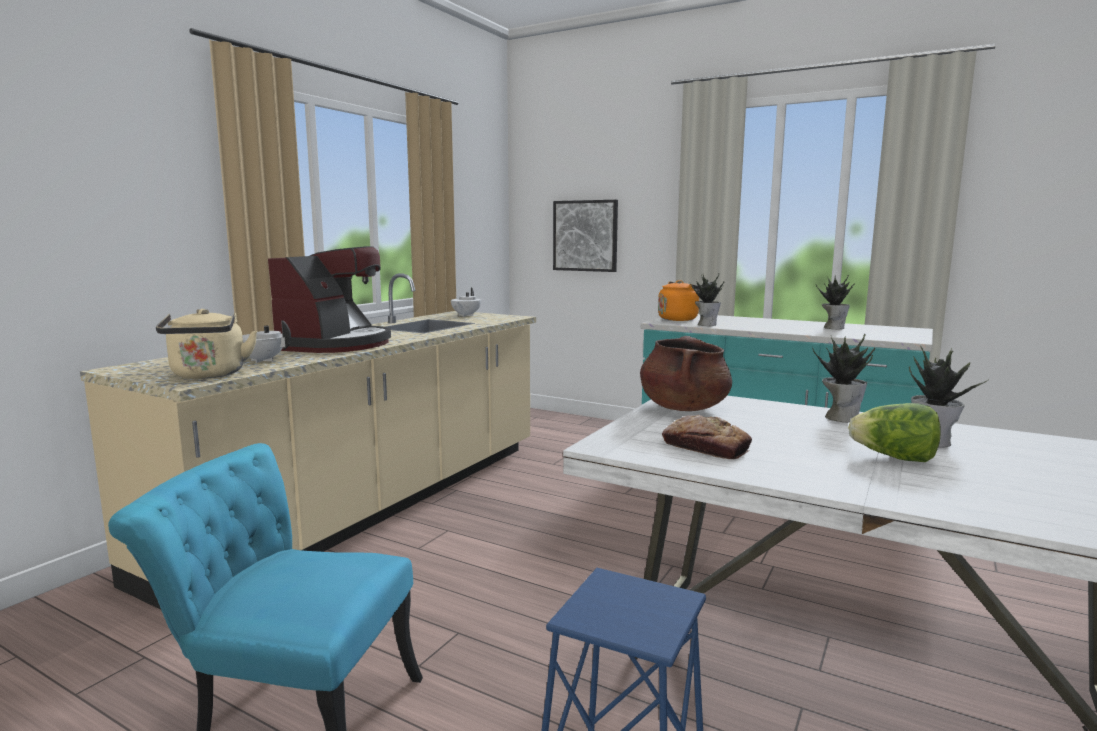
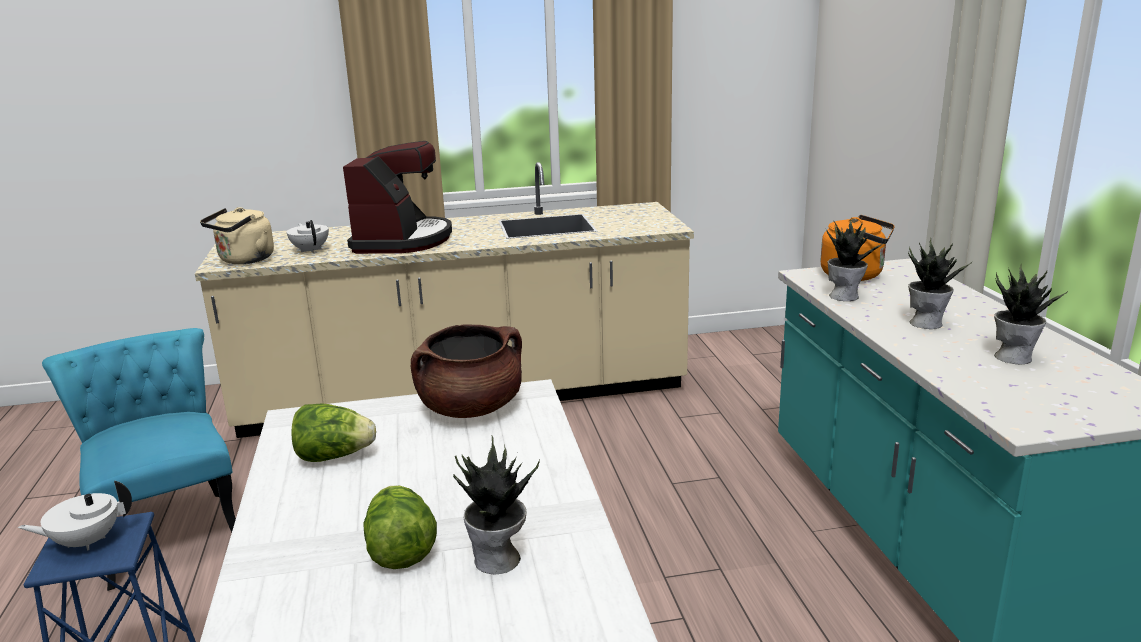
camera: 50 degrees right, 10 degrees up
coffee machine [268,246,391,353] -> coffee machine turned 60 degrees counterclockwise [343,141,452,254]
white teapot [451,288,481,317] -> white teapot moved to [18,480,132,550]
picture [553,200,618,272] -> none
bread [662,415,752,459] -> lettuce [291,404,376,462]
potted plant [813,334,875,422] -> potted plant moved to [908,239,972,329]

